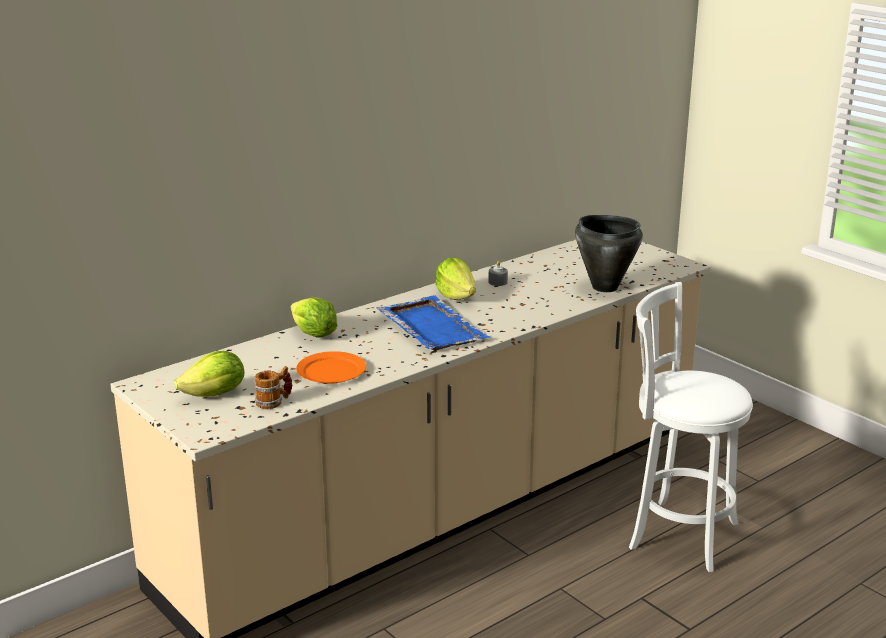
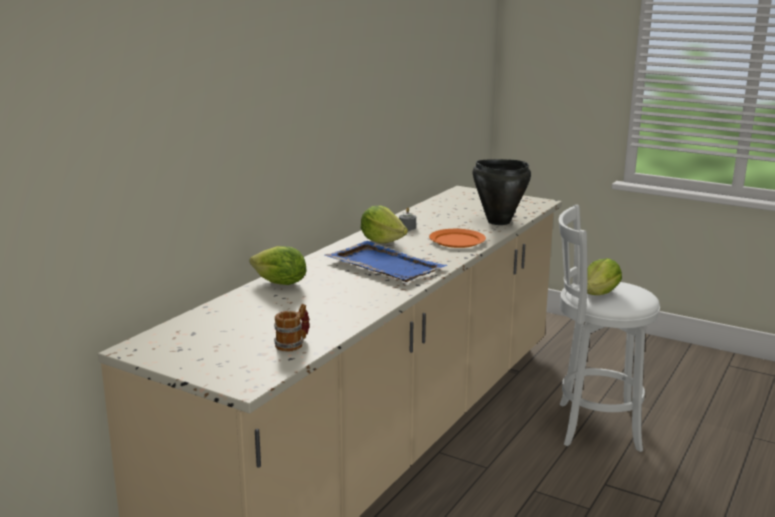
camera: 20 degrees left, 5 degrees down
lettuce [175,351,244,397] -> lettuce moved to [587,258,622,295]
orange plate [296,351,366,384] -> orange plate moved to [429,229,486,248]

